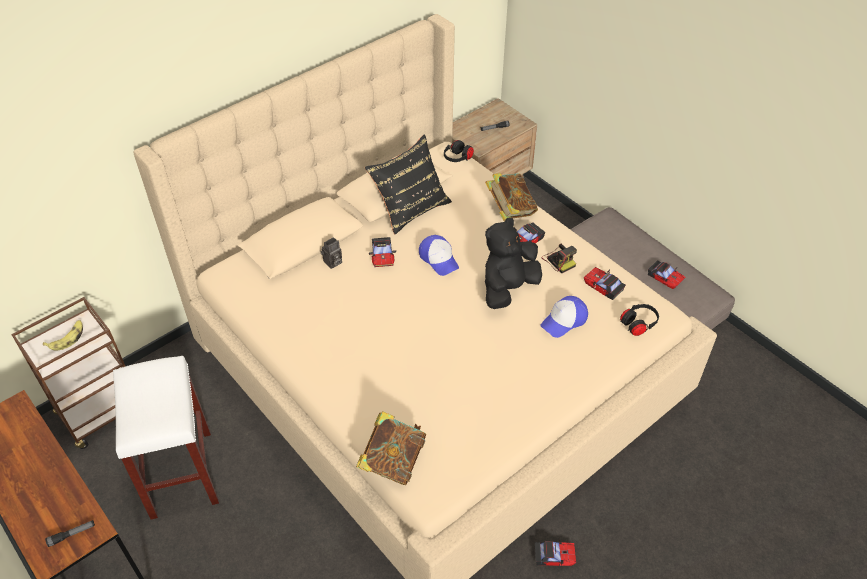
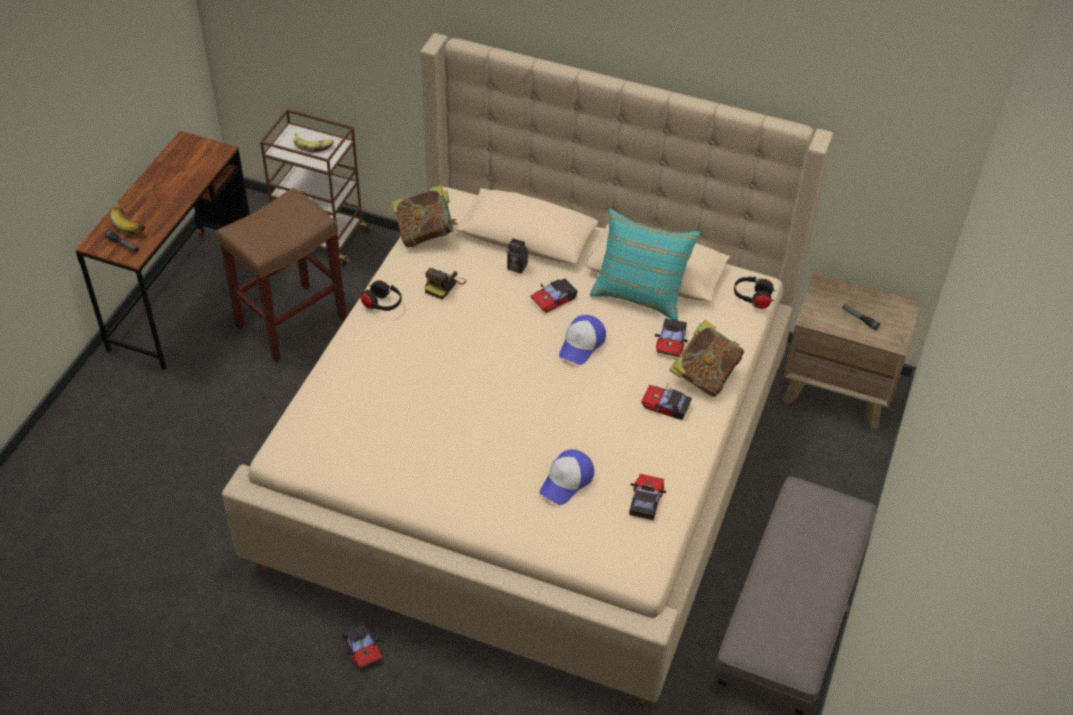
camera: 60 degrees right, 0 degrees up
white stool [113,356,219,520] -> brown stool [216,188,347,362]
book [356,411,426,485] -> book moved to [392,185,457,247]
black pillow [365,134,452,234] -> turquoise pillow [590,209,701,321]
black plush toy [485,217,542,309] -> none
cap [540,296,588,338] -> cap turned 75 degrees counterclockwise [540,449,594,505]
camera [541,243,577,273] -> camera moved to [425,268,466,300]
black headphones [620,304,659,336] -> black headphones moved to [360,280,402,311]
toy car [648,260,686,289] -> toy car moved to [655,318,688,357]
none -> banana [111,202,145,235]

